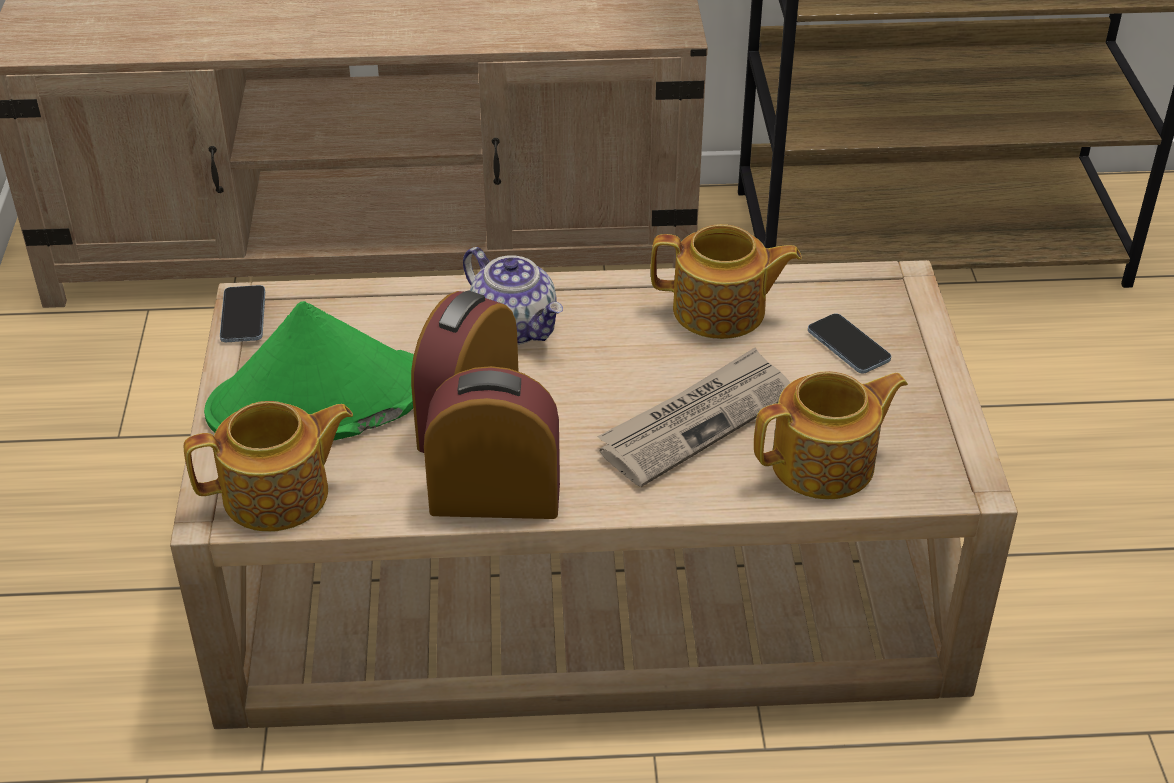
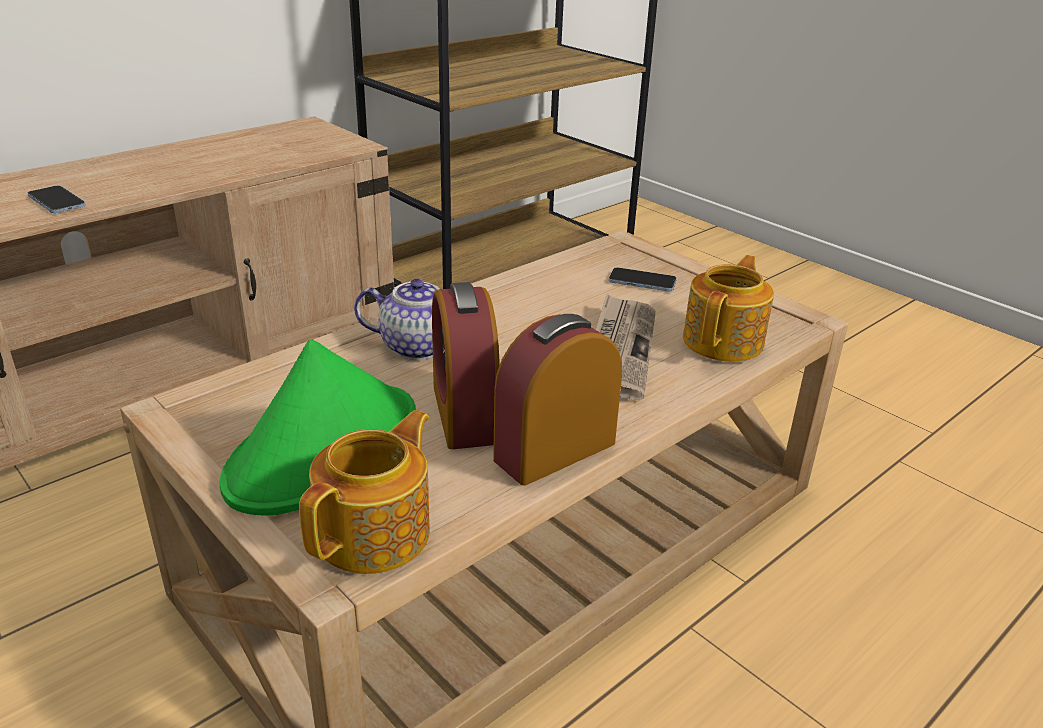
camera: 40 degrees left, 10 degrees down
phone [220,285,265,342] -> phone moved to [28,186,86,213]
teapot [651,224,802,339] -> none

